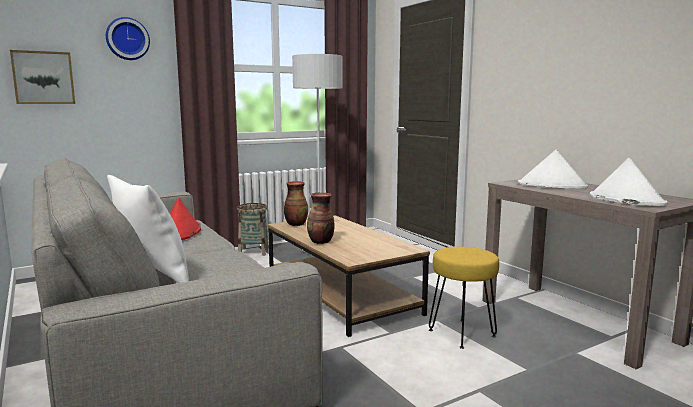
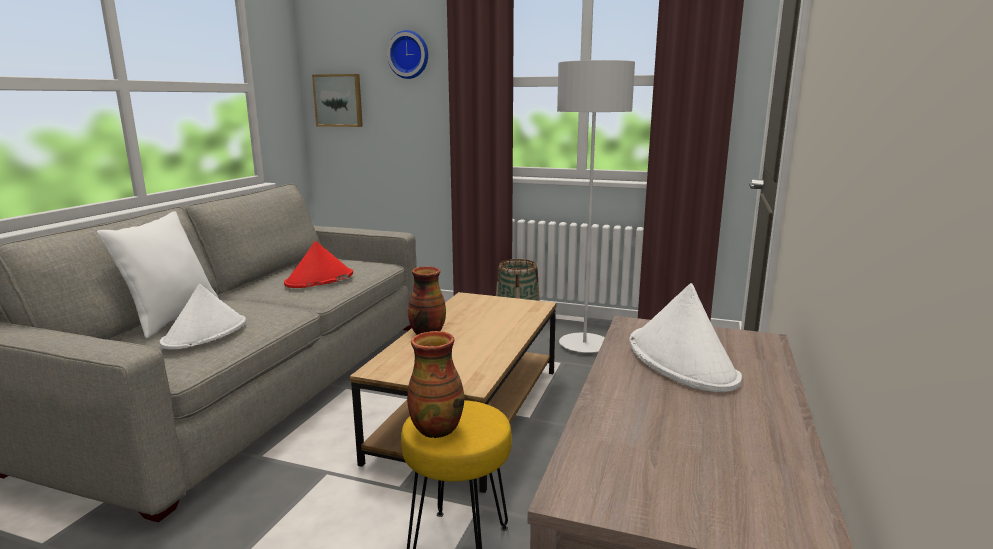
camera: 50 degrees right, 5 degrees up
vase [284,181,308,226] -> vase moved to [407,331,464,438]
white hat [590,158,668,206] -> white hat moved to [160,284,246,350]

